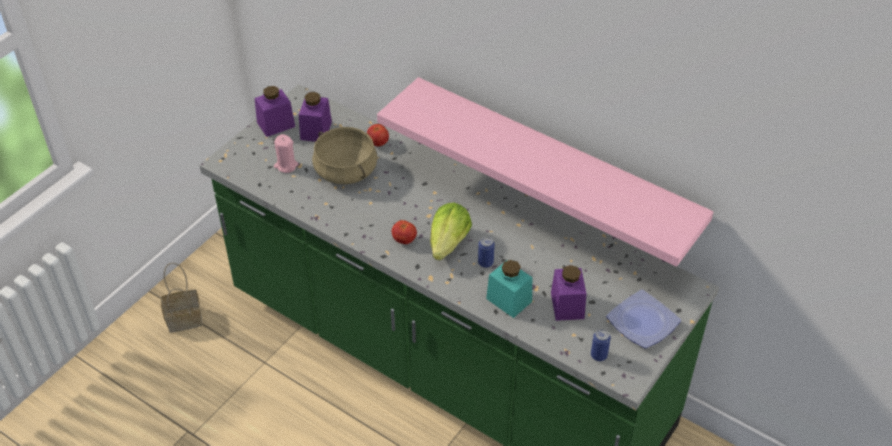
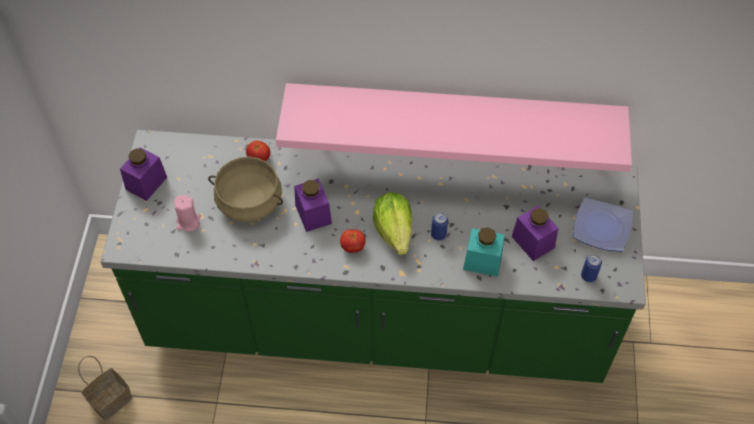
camera: 30 degrees left, 10 degrees up
purple jar [299,92,332,142] -> purple jar moved to [294,178,332,232]

